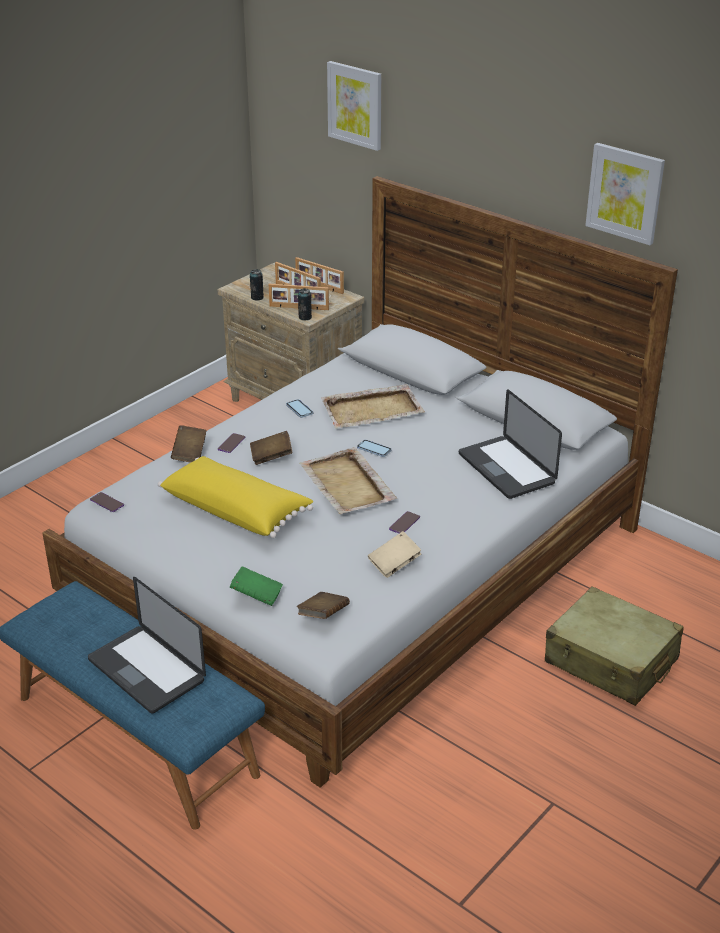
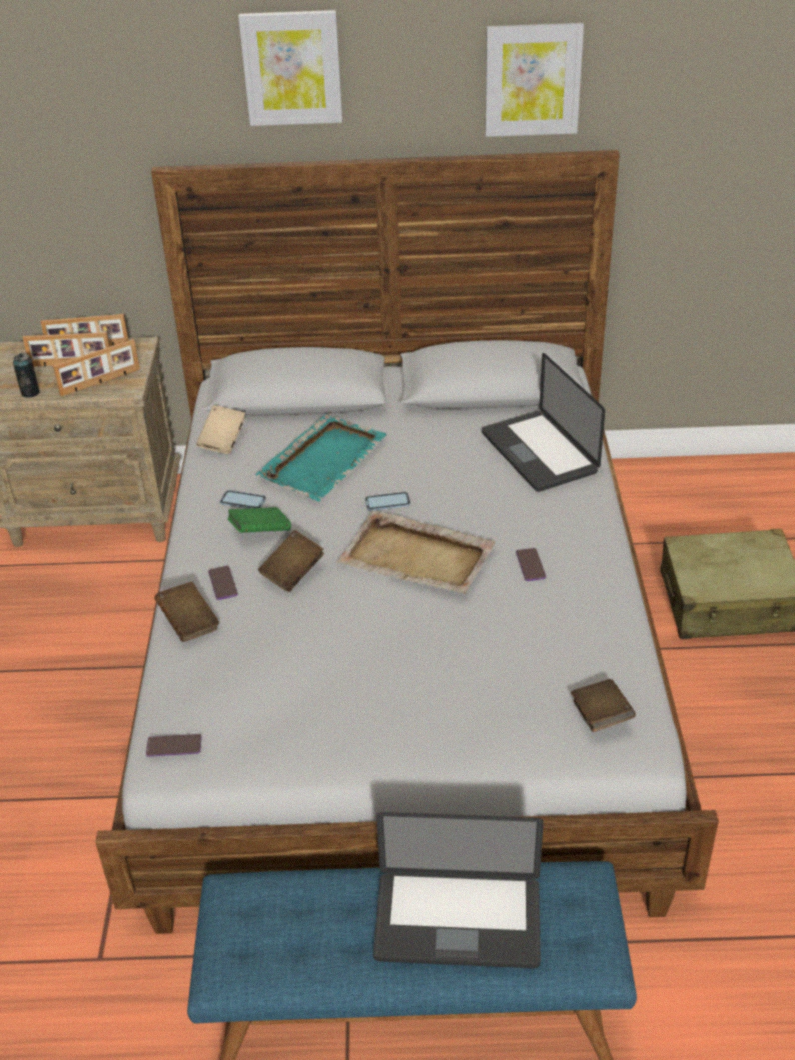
camera: 40 degrees left, 5 degrees up
yellow pillow [158,456,313,538] -> none
green book [230,566,283,606] -> green book moved to [227,507,291,533]
can [298,288,312,321] -> none
beige tray [321,384,425,429] -> turquoise tray [256,413,387,501]
picture [327,61,381,151] -> picture moved to [238,10,342,126]
beige book [368,531,422,578] -> beige book moved to [196,405,245,454]
laptop [459,389,562,499] -> laptop turned 45 degrees clockwise [482,353,605,492]

